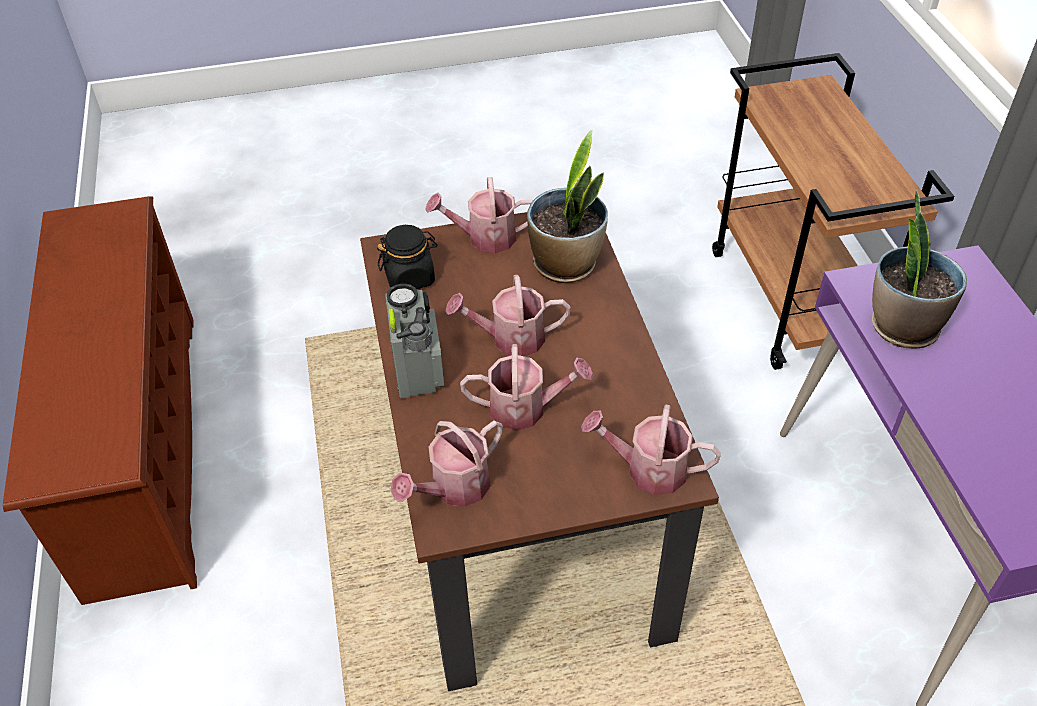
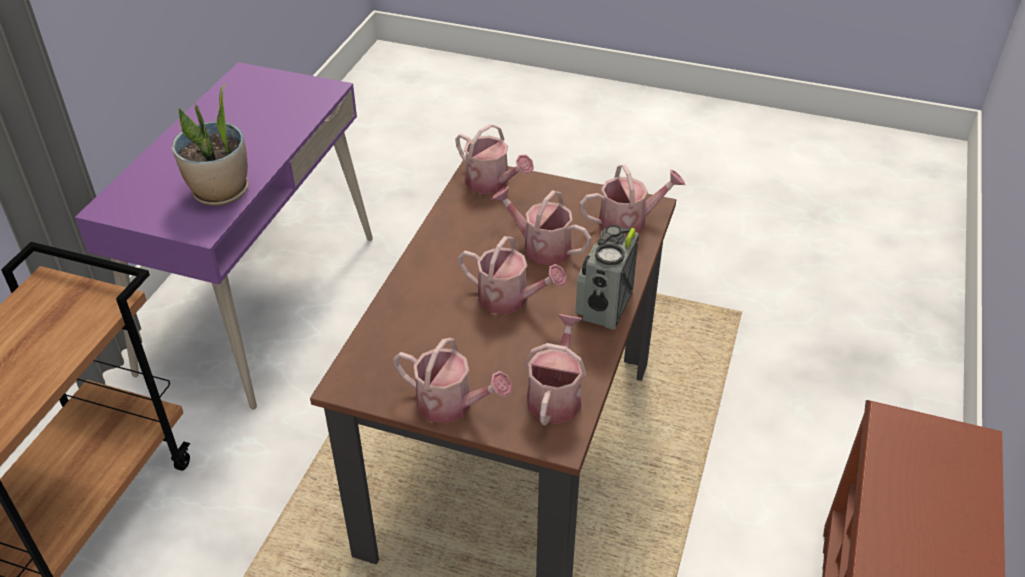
camera: 150 degrees left, 5 degrees down
black jar [377,225,437,289] -> watering can [525,314,587,425]
potted plant [527,130,608,283] -> none

